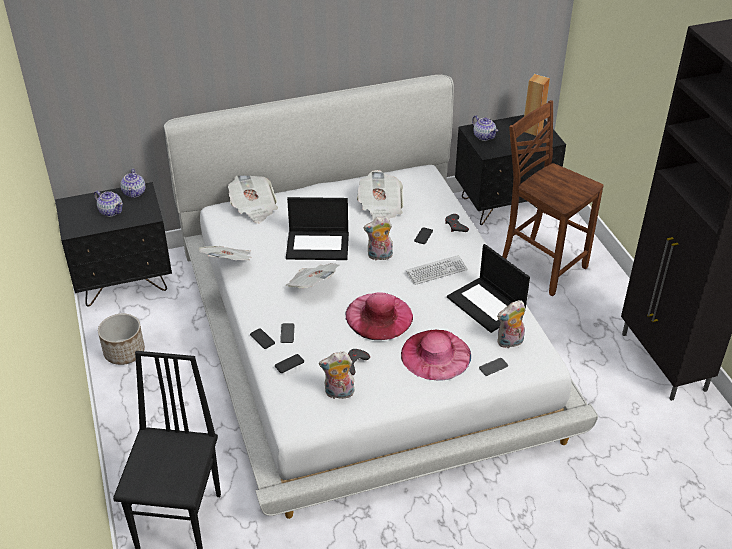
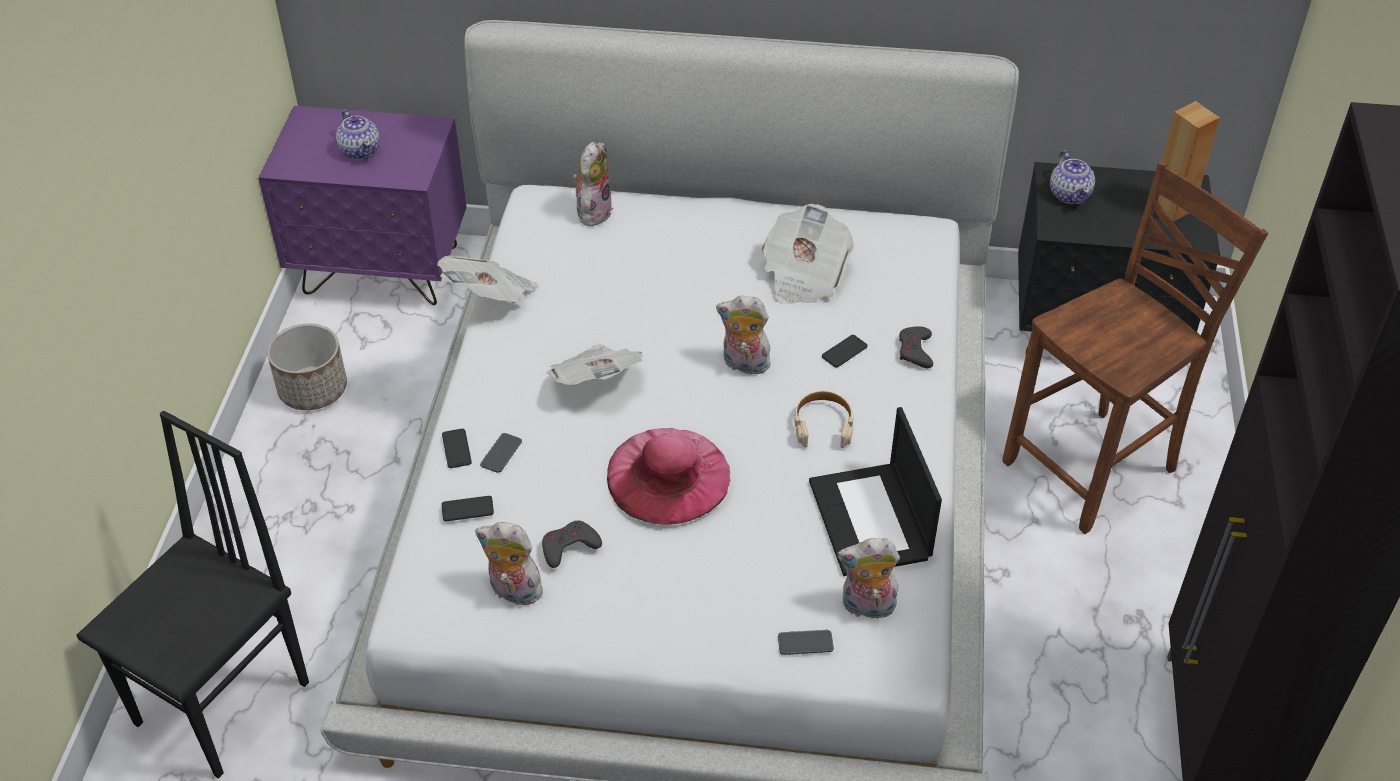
camera: 25 degrees right, 5 degrees up
black nightstand [55,182,172,306] -> purple nightstand [258,106,467,305]
teapot [121,169,145,198] -> none
newspaper [228,176,278,223] -> plush toy [573,142,613,226]
laptop [286,197,349,260] -> none
pink hat [401,330,471,381] -> none
keyboard [406,255,468,285] -> beige headphones [794,391,854,448]
brown chair [502,100,604,296] -> brown chair turned 75 degrees clockwise [1002,161,1268,534]

